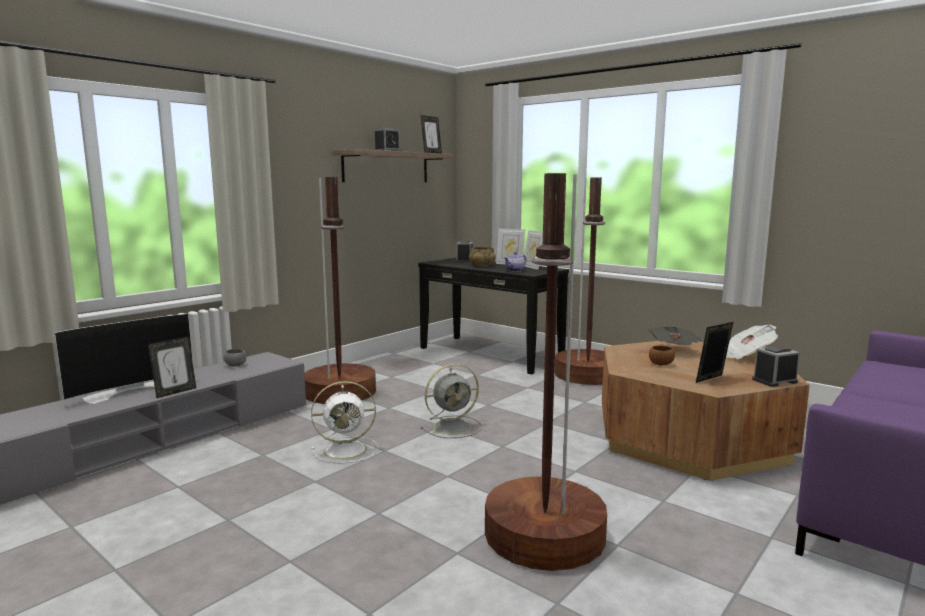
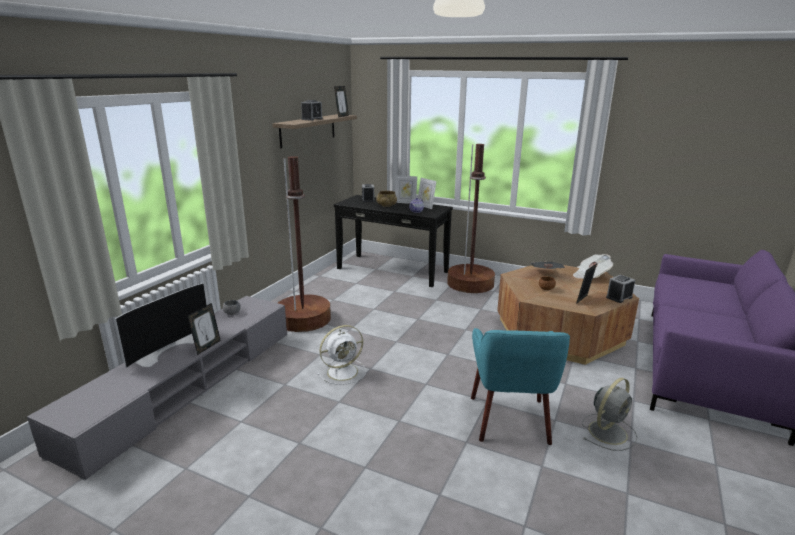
camera: 15 degrees left, 10 degrees up
grey fan [420,364,482,438] -> grey fan moved to [582,378,637,451]
brown floor lamp [485,173,607,571] -> turquoise armchair [471,328,570,445]

